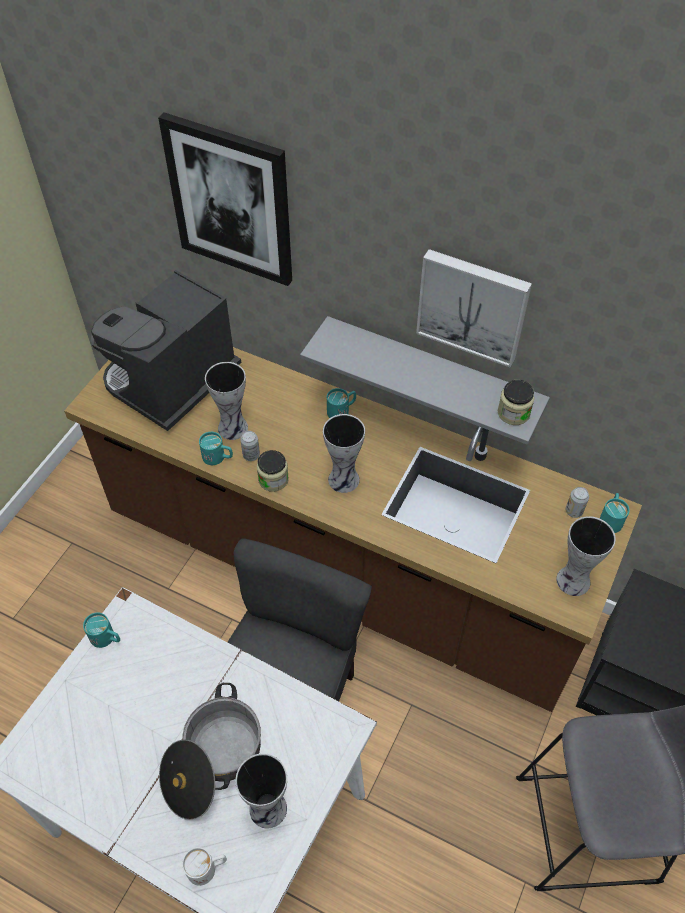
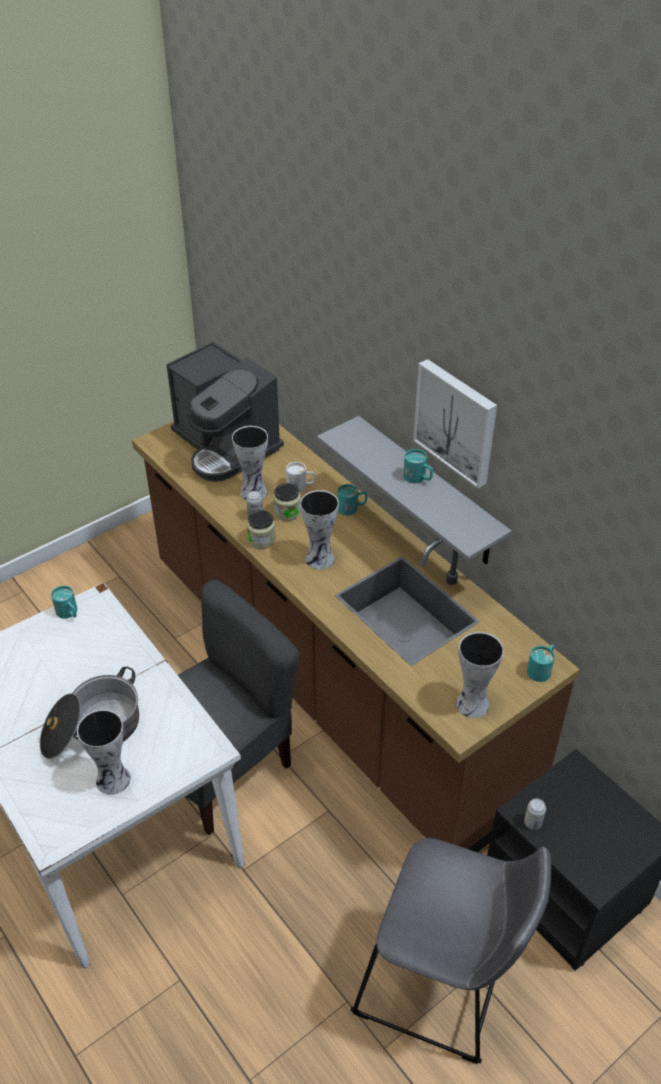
camera: 25 degrees right, 10 degrees down
coffee machine [91,270,241,431] -> coffee machine turned 105 degrees counterclockwise [166,341,284,482]
picture [158,112,292,286] -> none
white mug [182,847,227,886] -> white mug moved to [286,462,316,492]
turquoise mug [199,432,233,465] -> turquoise mug moved to [403,449,433,483]
jar [498,380,535,425] -> jar moved to [273,483,301,521]
can [566,487,589,518] -> can moved to [524,798,546,830]

